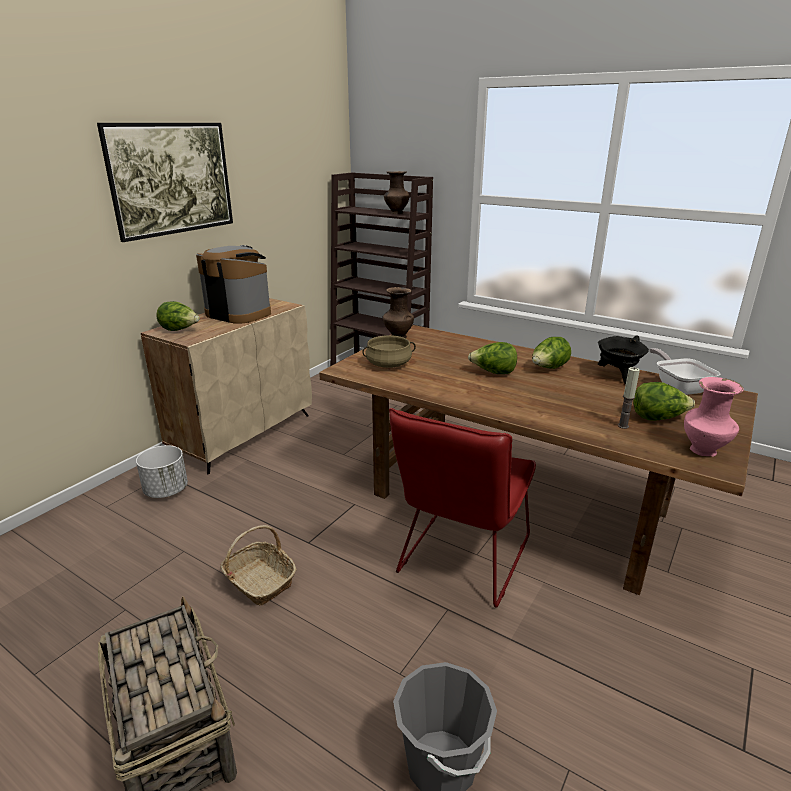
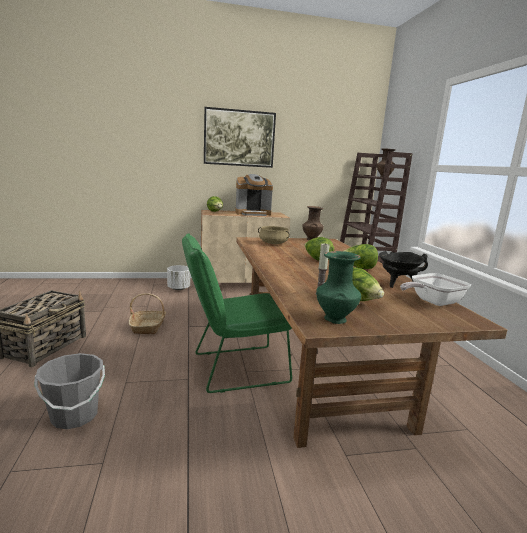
camera: 45 degrees right, 10 degrees down
coffee machine [196,245,271,324] -> coffee machine turned 90 degrees clockwise [235,174,273,216]
red chair [389,408,536,608] -> green chair [182,233,292,393]
frying pan [649,348,720,395] -> frying pan turned 150 degrees counterclockwise [400,273,471,306]
pink vase [684,377,744,457] -> green vase [316,251,361,324]

